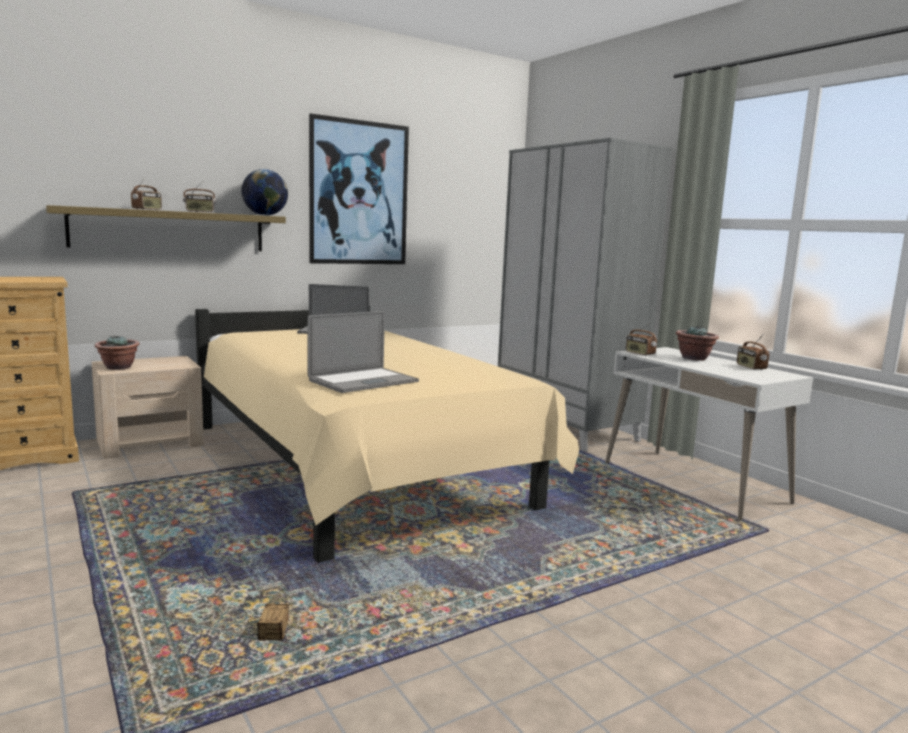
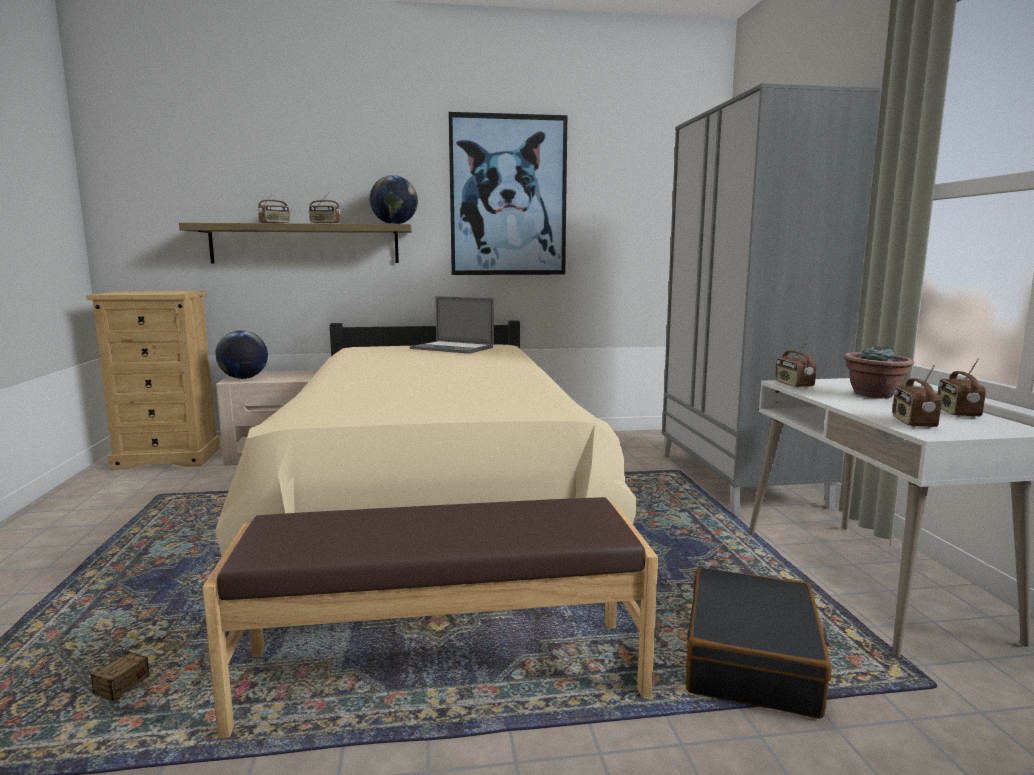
camera: 25 degrees right, 0 degrees up
potted plant [95,336,139,370] -> globe [215,330,268,379]
laptop [308,311,419,393] -> none
none -> brown bench [202,497,658,738]
none -> black suitcase [686,568,831,719]
none -> radio [892,365,942,428]

